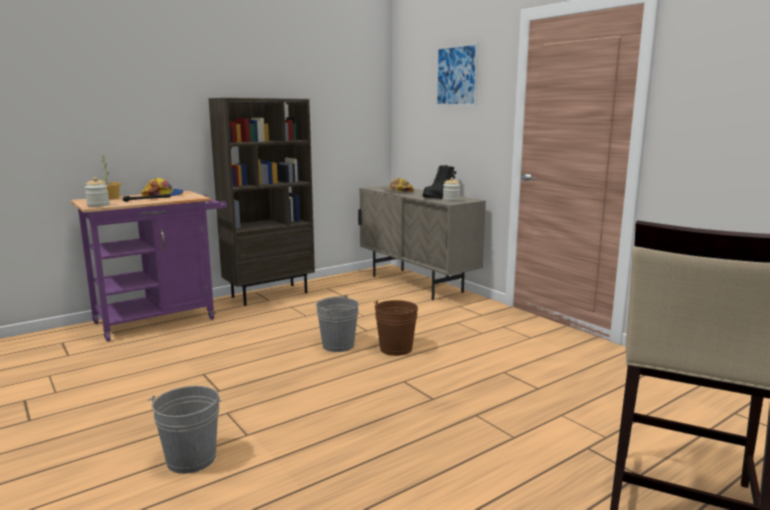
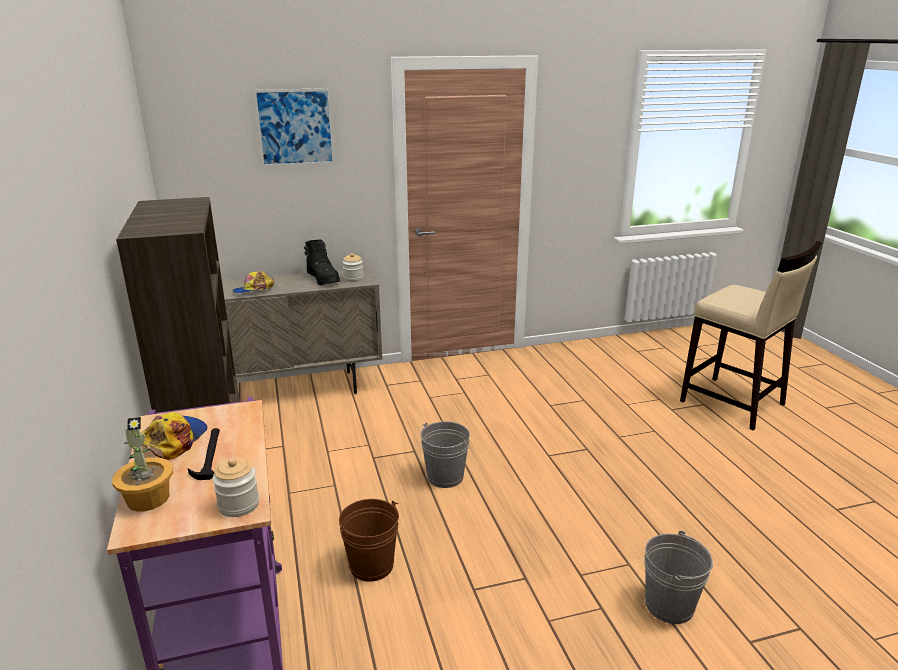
camera: 70 degrees left, 10 degrees up
brown bucket [374,300,418,356] -> brown bucket moved to [339,499,399,582]

